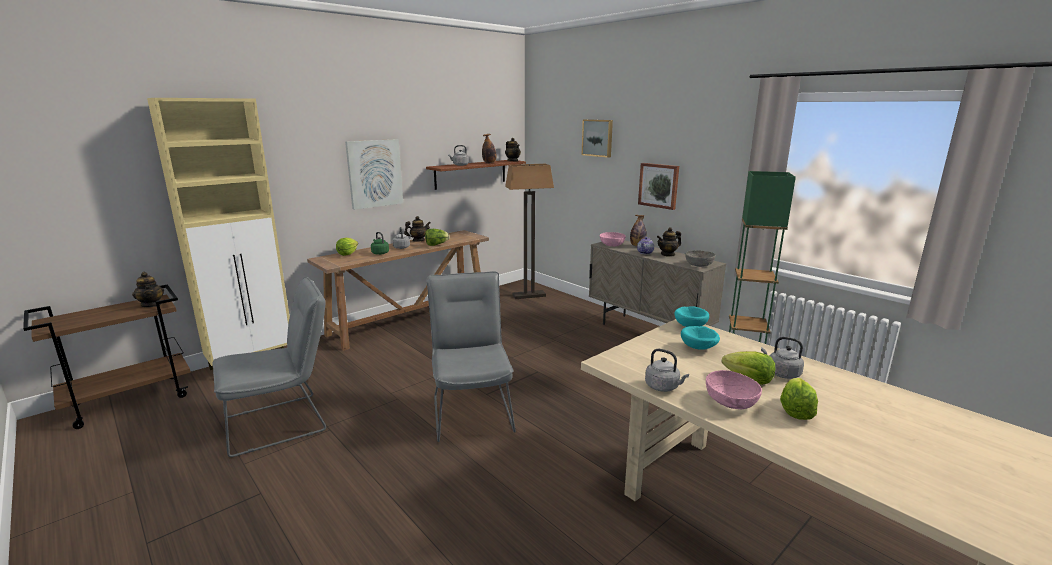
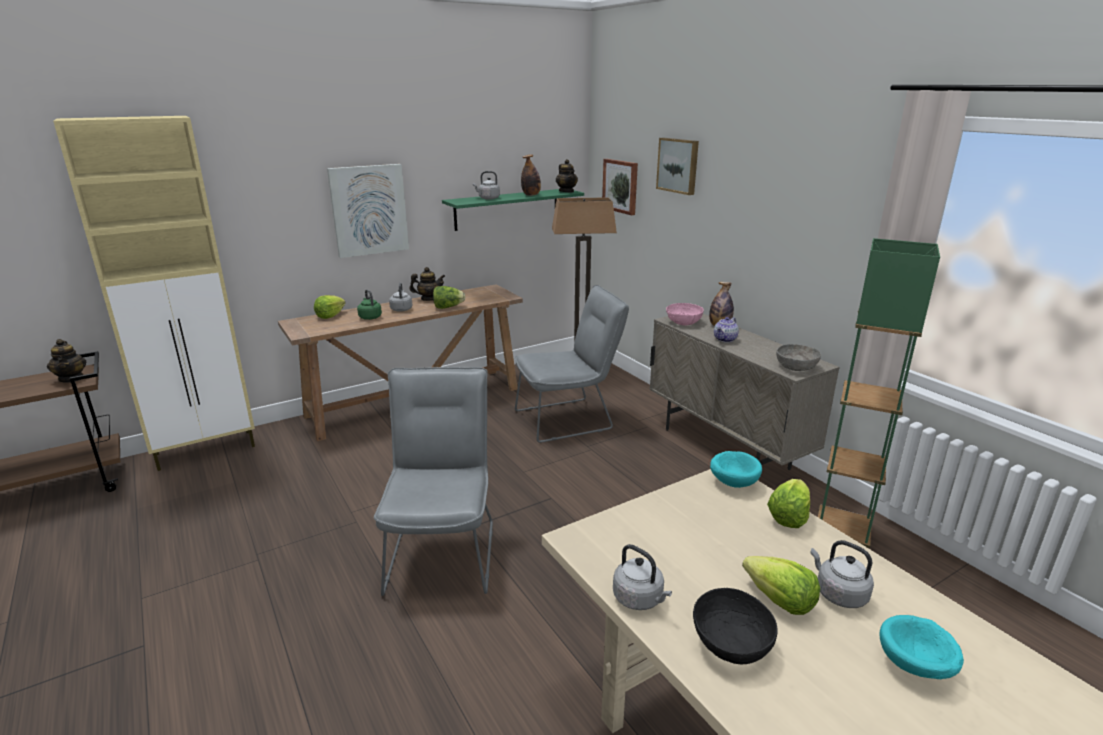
camera: 10 degrees right, 5 degrees up
grey chair [212,277,326,457] -> grey chair moved to [515,285,629,443]
brown shelf [426,160,526,190] -> green shelf [442,189,584,231]
picture [638,163,679,210] -> picture moved to [602,159,638,215]
teapot [657,227,681,257] -> none
turquoise bowl [681,326,720,350] -> turquoise bowl moved to [880,615,964,680]
pink bowl [706,370,762,409] -> black bowl [693,588,778,664]
lettuce [780,378,818,420] -> lettuce moved to [767,479,810,528]

